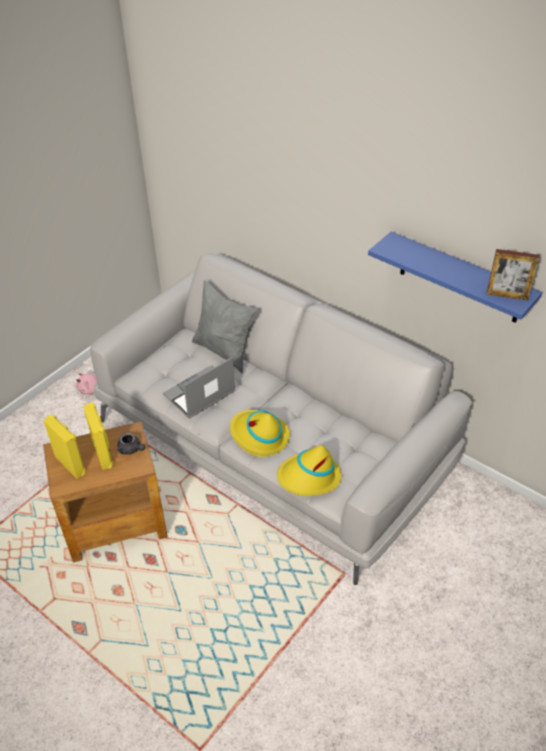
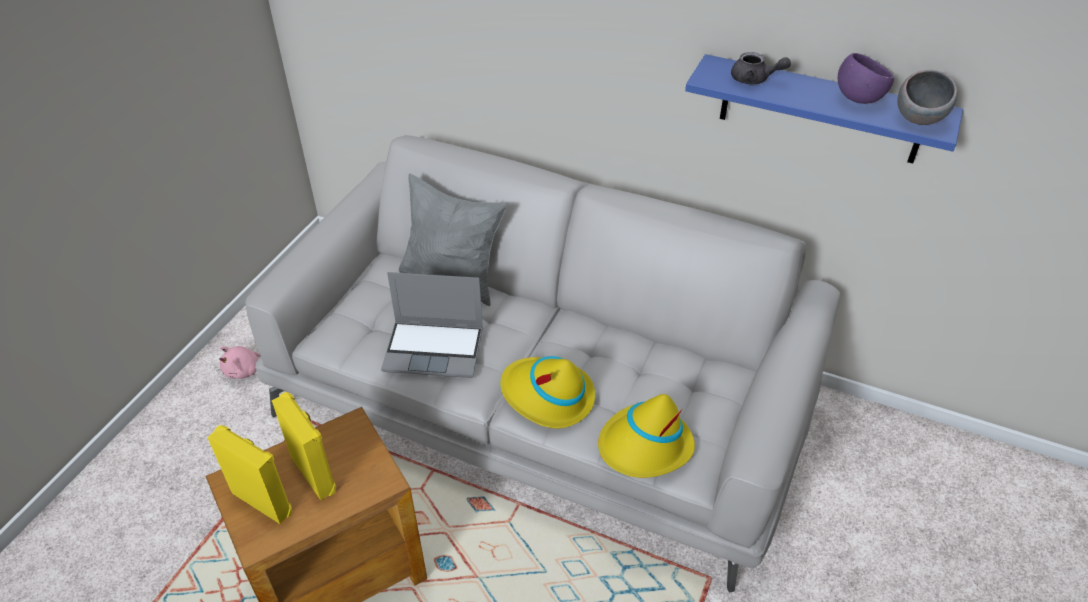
camera: 15 degrees left, 0 degrees up
grey teapot [117,433,145,455] -> grey teapot moved to [731,52,791,84]
laptop [163,357,235,419] -> laptop turned 120 degrees counterclockwise [381,272,483,378]
picture frame [487,249,540,301] -> grey bowl [898,70,958,125]
none -> purple bowl [838,53,894,104]

